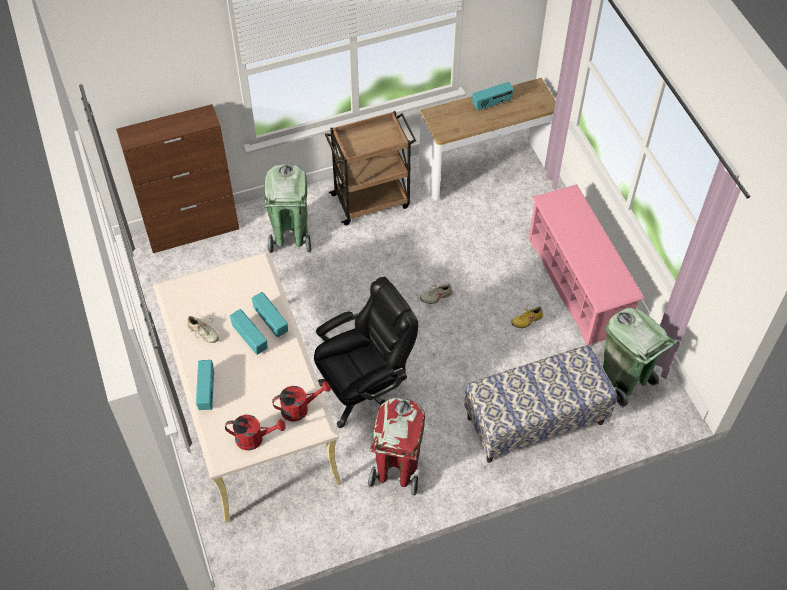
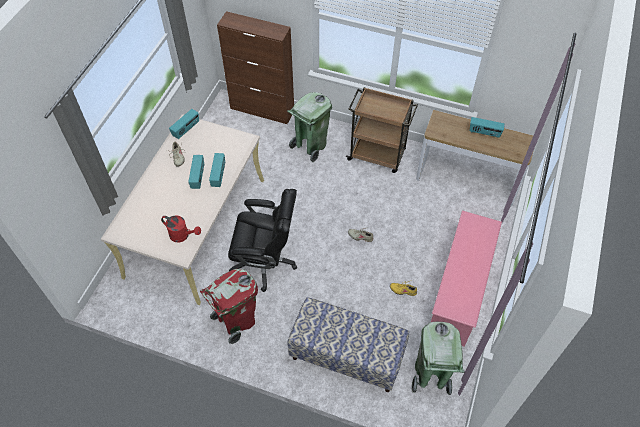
camera: 40 degrees right, 0 degrees up
radio [196,360,215,410] -> radio moved to [169,109,199,139]
red watering can [225,415,286,450] -> none

